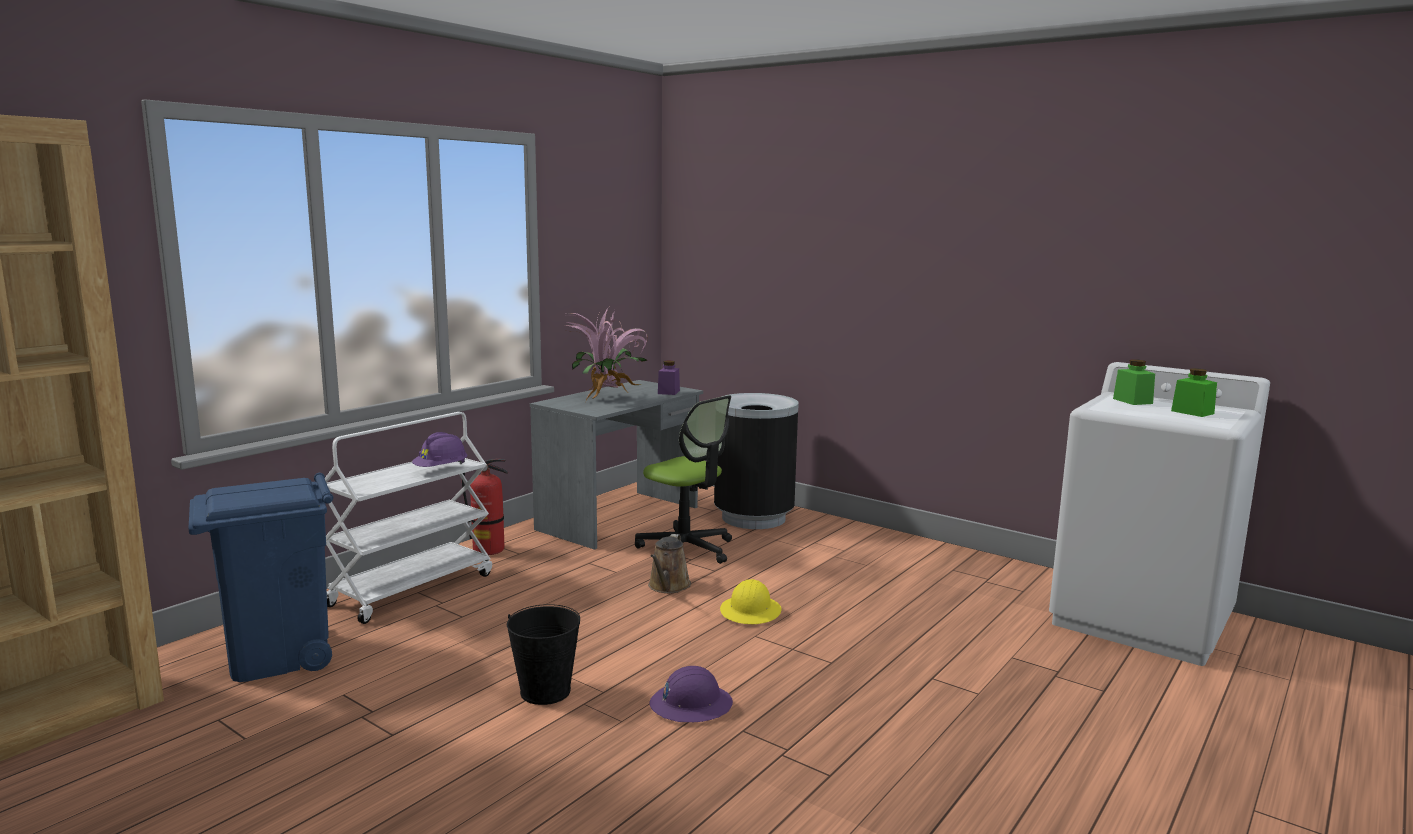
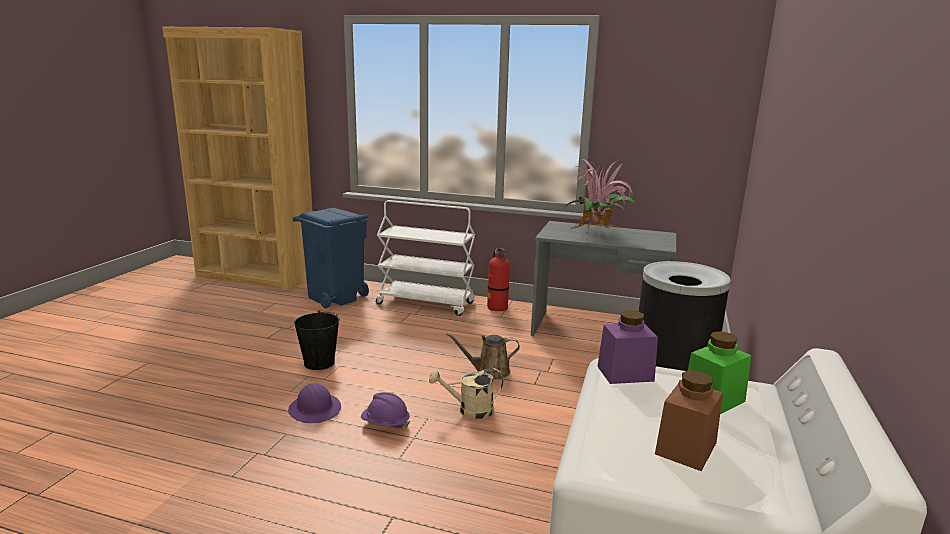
camera: 70 degrees right, 5 degrees up
purple hard hat [412,432,467,467] -> purple hard hat moved to [361,392,410,428]
office chair [635,395,732,564] -> none
purple jar [658,361,680,395] -> purple jar moved to [597,310,658,384]
yellow hard hat [720,579,782,624] -> beige watering can [429,368,503,419]
green jar [1171,368,1217,417] -> brown jar [655,370,723,471]

